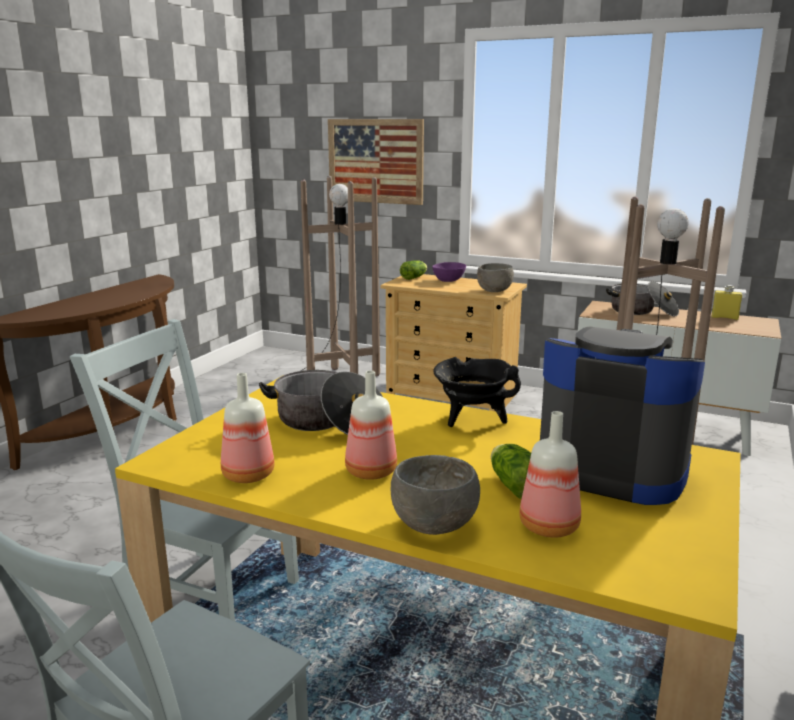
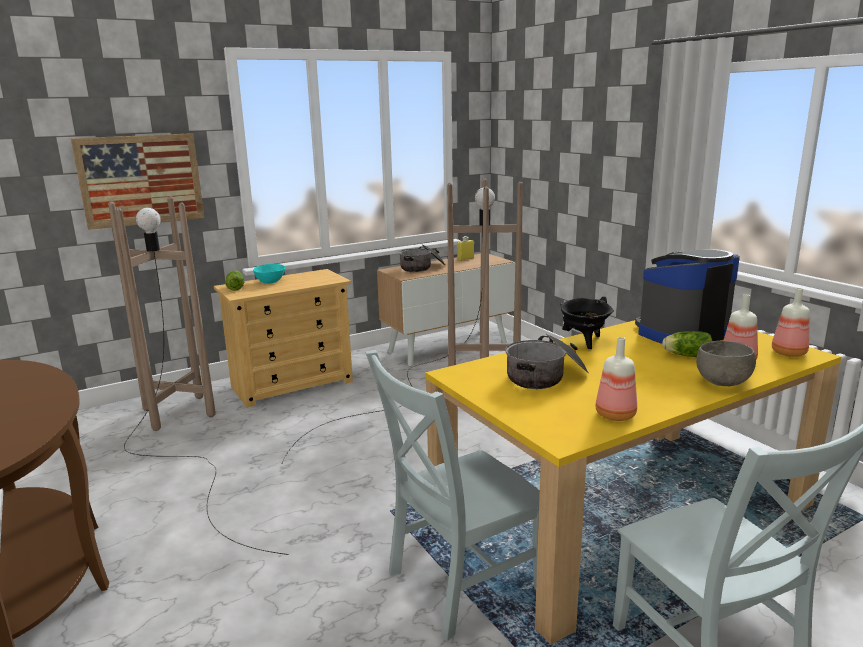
camera: 55 degrees left, 0 degrees up
bottle [345,370,397,480] -> bottle moved to [772,288,810,357]
purple bowl [432,262,466,282] -> turquoise bowl [253,264,285,284]
grey bowl [477,263,514,292] -> none

